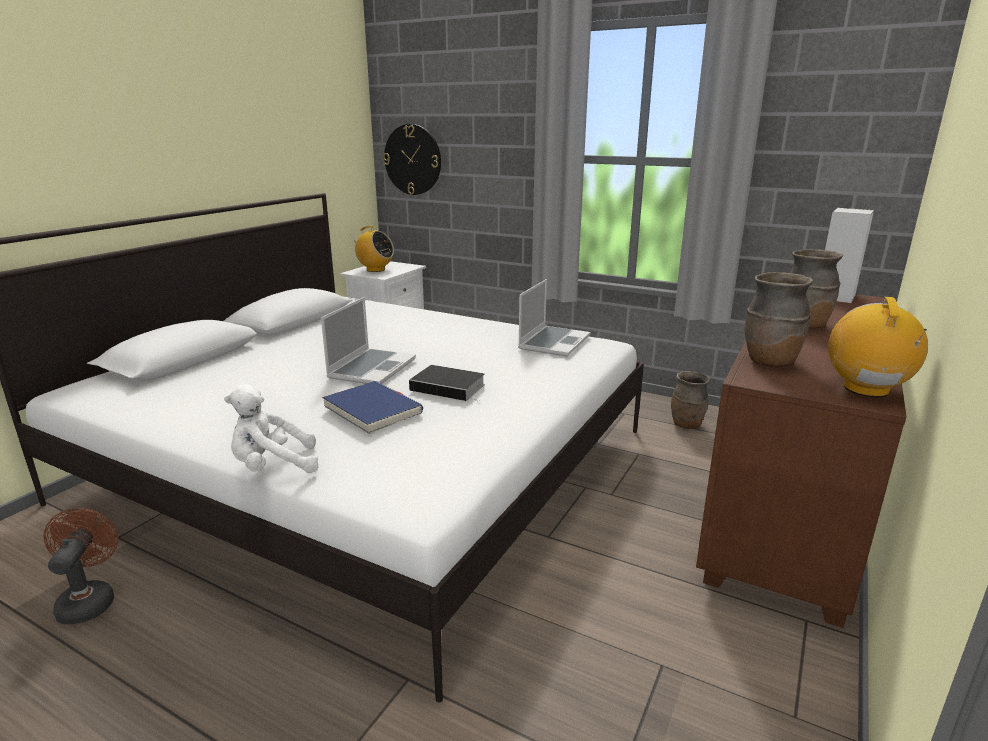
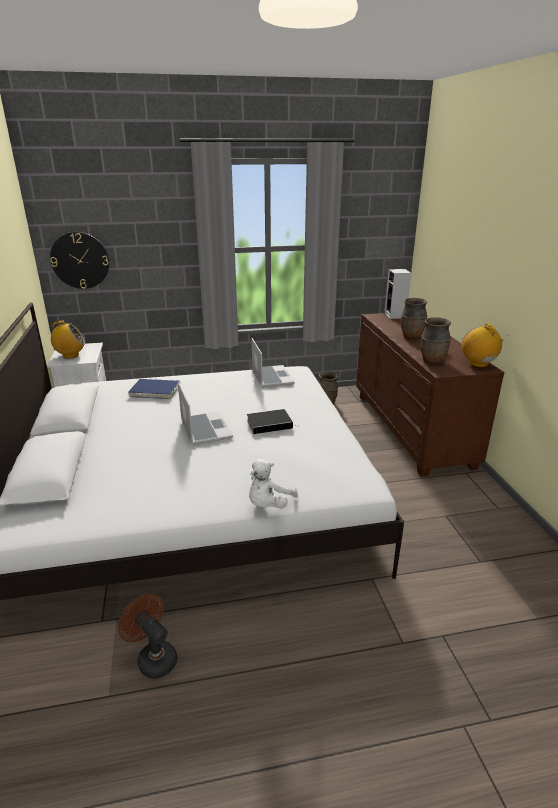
camera: 40 degrees left, 5 degrees up
blue book [322,381,423,434] -> blue book moved to [128,379,180,399]

